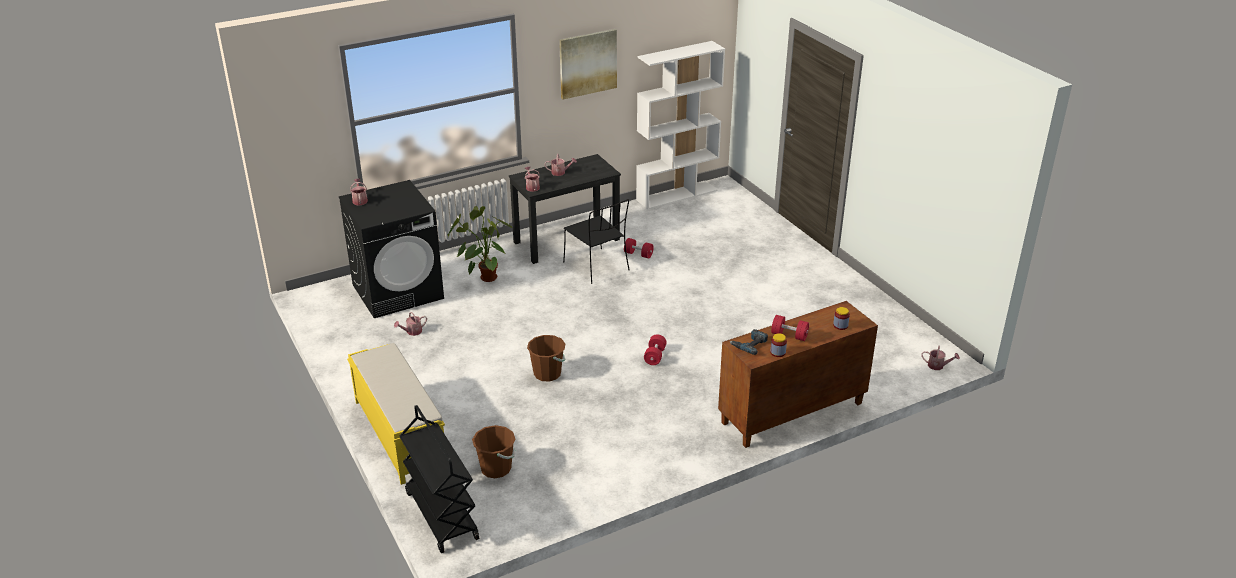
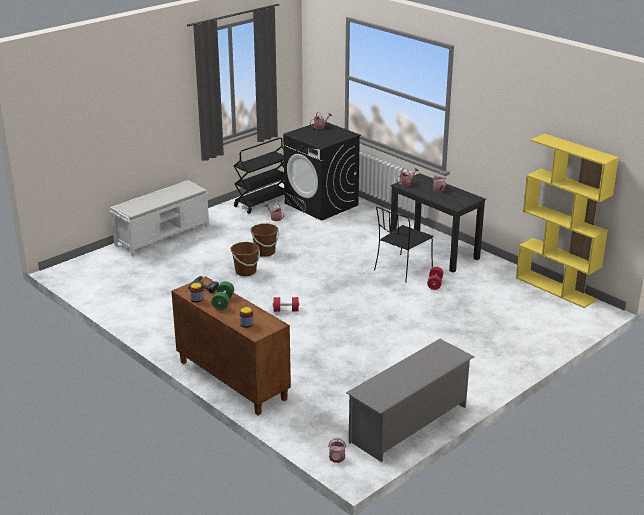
camera: 75 degrees right, 5 degrees down
yellow bench [347,343,445,485] -> white bench [110,180,209,256]
black cart [399,405,479,553] -> black cart moved to [234,137,285,214]
potted plant [448,206,513,282] -> none
brown bucket [472,425,515,478] -> brown bucket moved to [251,224,279,257]
picture [559,29,617,99] -> none
white bookcase [636,41,725,210] -> yellow bookcase [516,134,619,308]
red dumbbell [771,315,809,341] -> green dumbbell [212,281,234,310]
none -> grey shoe rack [346,339,474,462]

